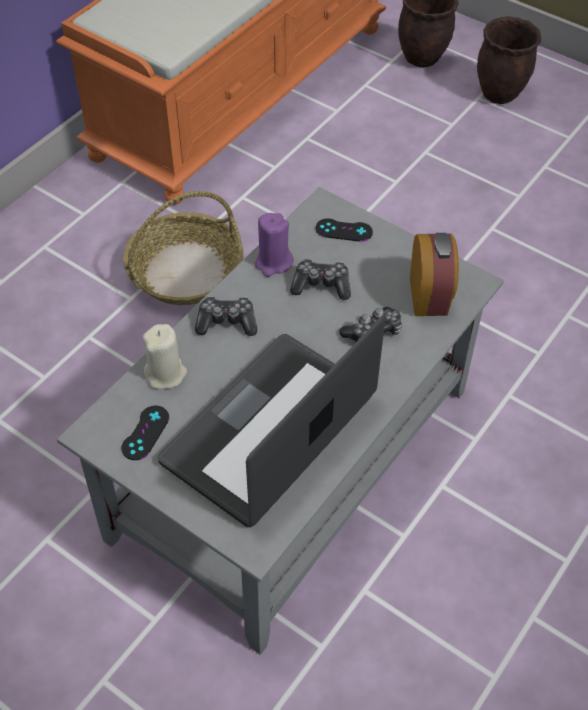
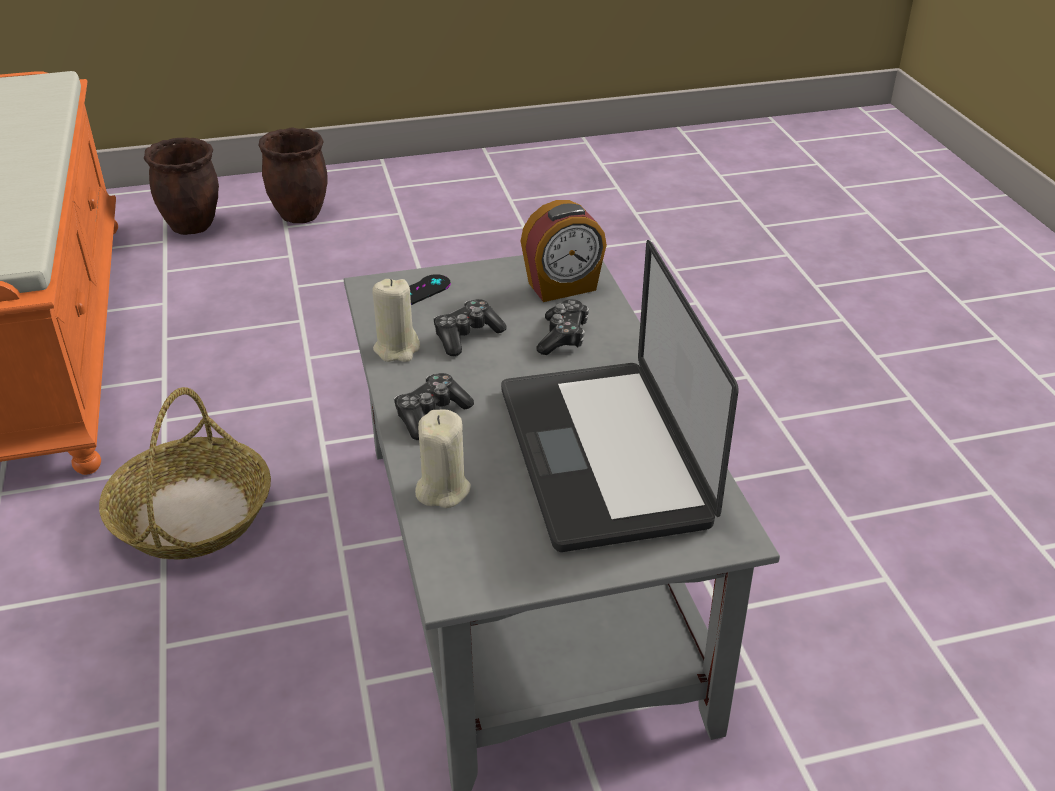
camera: 50 degrees left, 15 degrees down
black game controller [121,406,169,460] -> none
purple candle [255,213,294,277] -> beige candle [372,279,420,362]
alarm clock [410,233,459,316] -> alarm clock turned 120 degrees clockwise [521,200,607,302]

